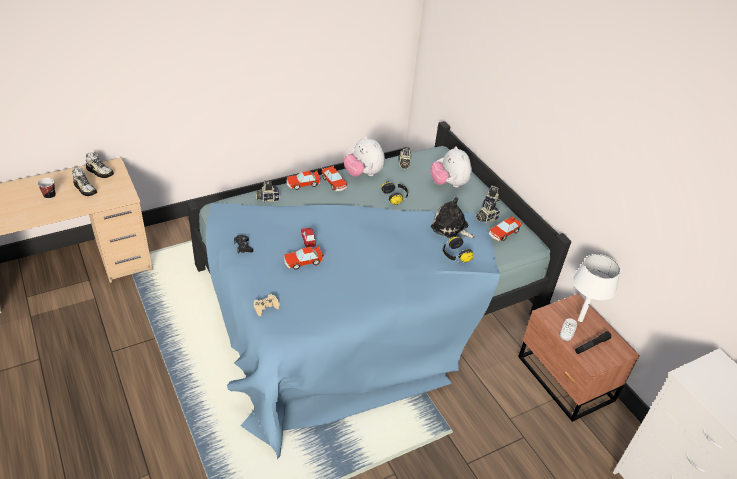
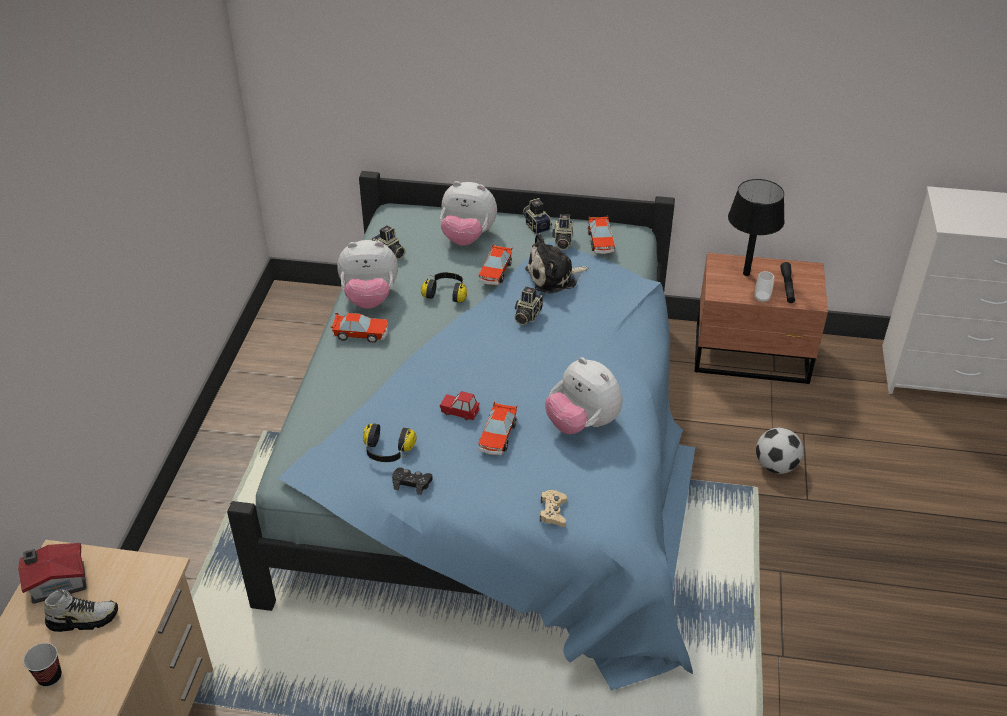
camera: 50 degrees left, 0 degrees up
shoe [86,152,114,178] -> toy house [18,543,87,604]
camera [256,180,279,202] -> camera moved to [514,286,543,325]
toy car [287,170,321,190] -> toy car moved to [479,244,512,285]
headphones [443,236,474,263] -> headphones moved to [363,424,417,462]
white table lamp [573,254,620,322] -> black table lamp [728,179,785,276]
none -> plush toy [545,357,622,434]
none -> football [756,428,803,474]

